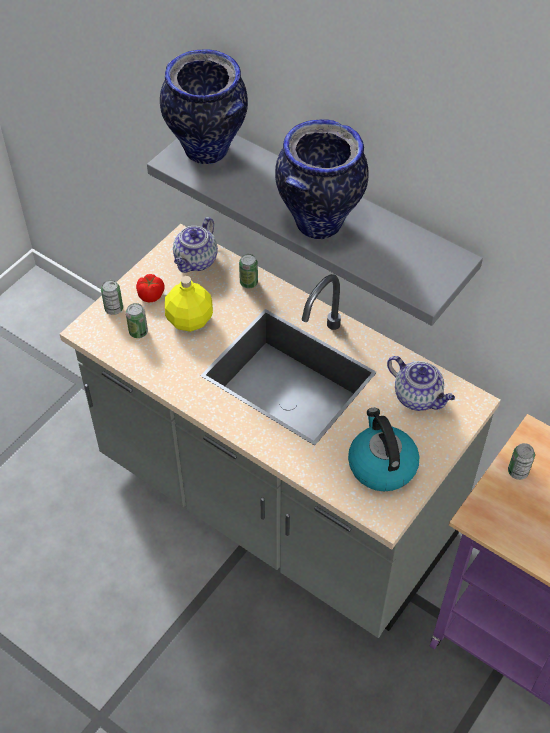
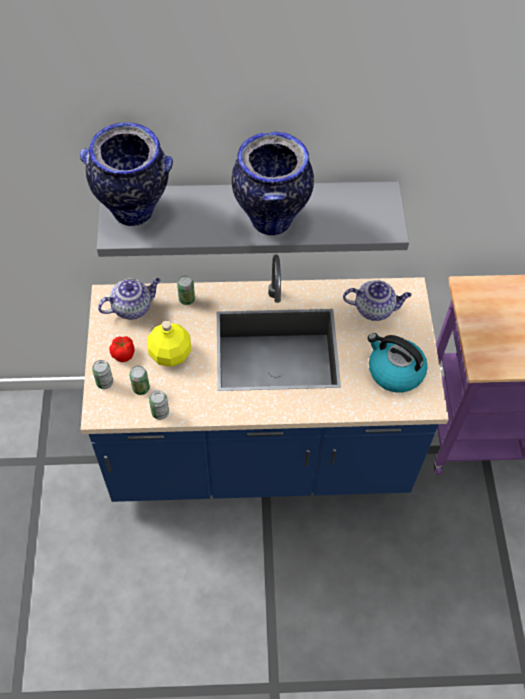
camera: 40 degrees left, 5 degrees up
grey counter [60,224,501,638] -> blue counter [81,254,449,502]
teapot [173,217,218,273] -> teapot turned 105 degrees counterclockwise [98,278,160,320]
can [508,443,535,480] -> can moved to [149,390,169,420]

